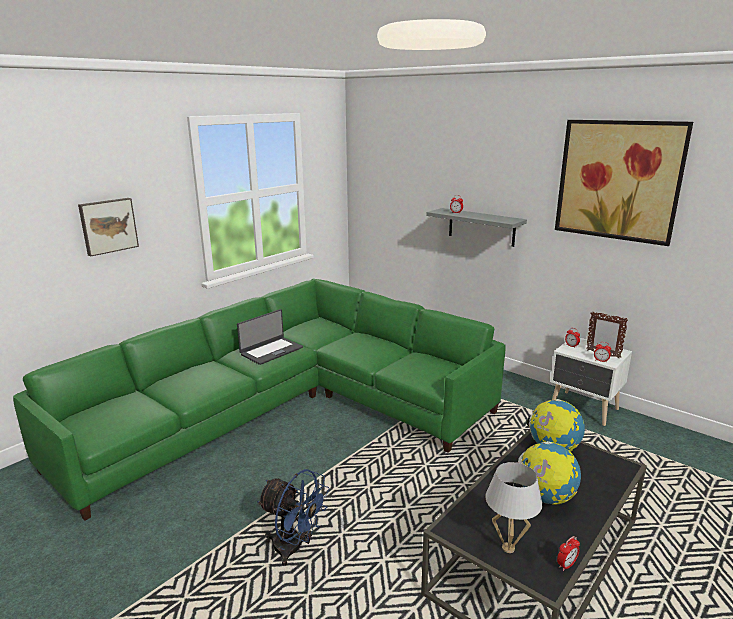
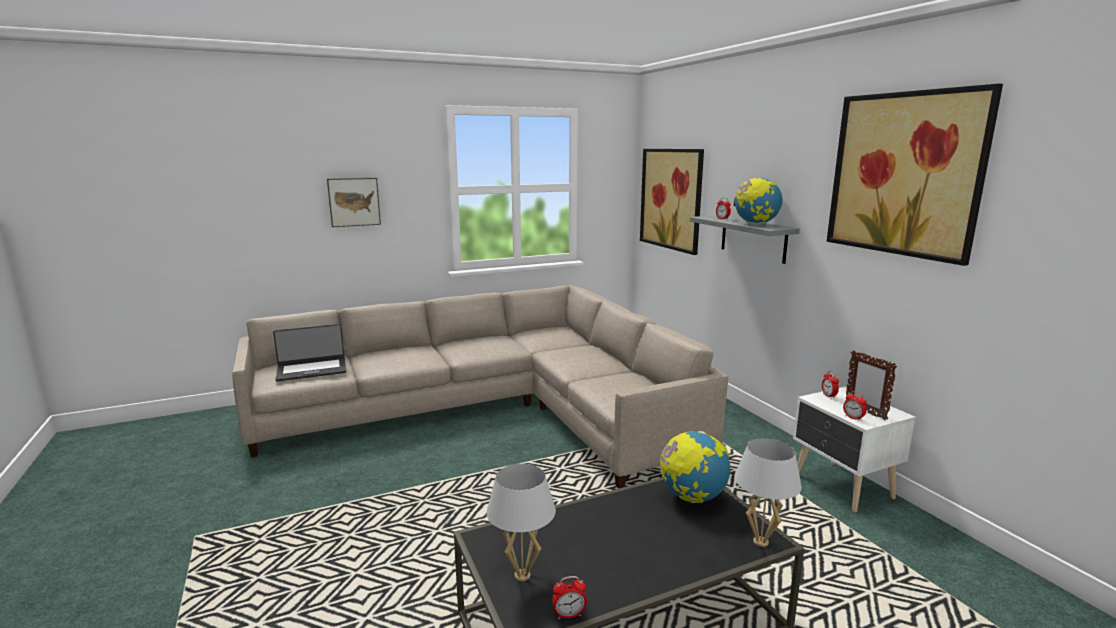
camera: 25 degrees right, 5 degrees down
green sofa [13,279,506,521] -> beige sofa [232,285,728,488]
laptop [237,309,303,365] -> laptop moved to [273,324,346,382]
blue fan [257,469,330,566] -> none
globe [517,441,581,505] -> globe moved to [734,178,782,225]
none -> picture [640,149,704,255]
none -> white table lamp [735,439,802,547]

